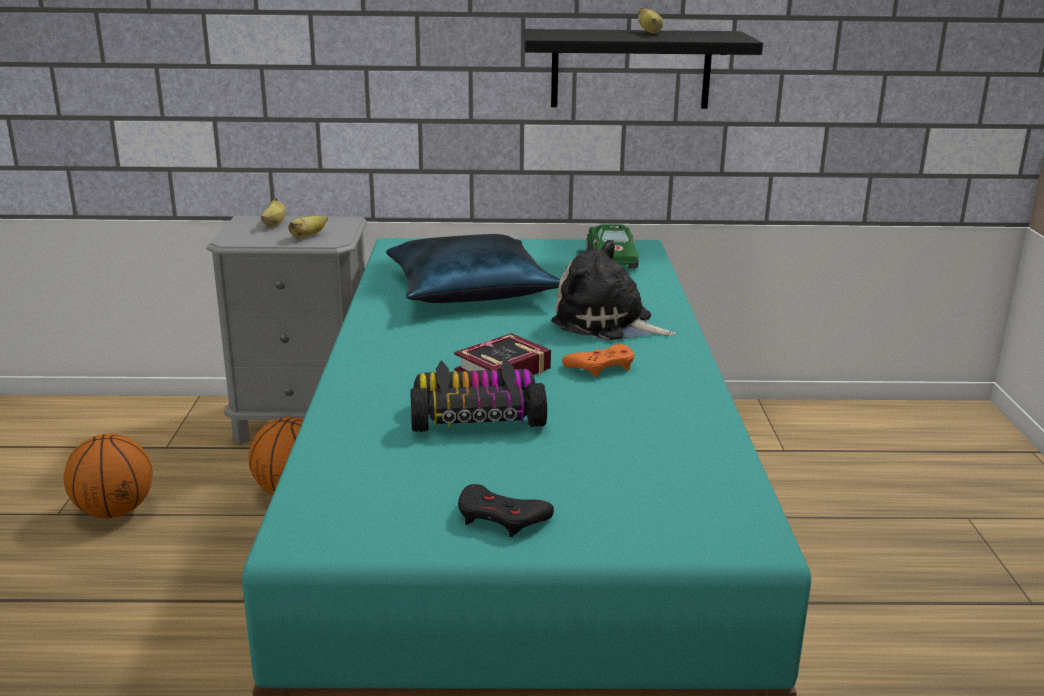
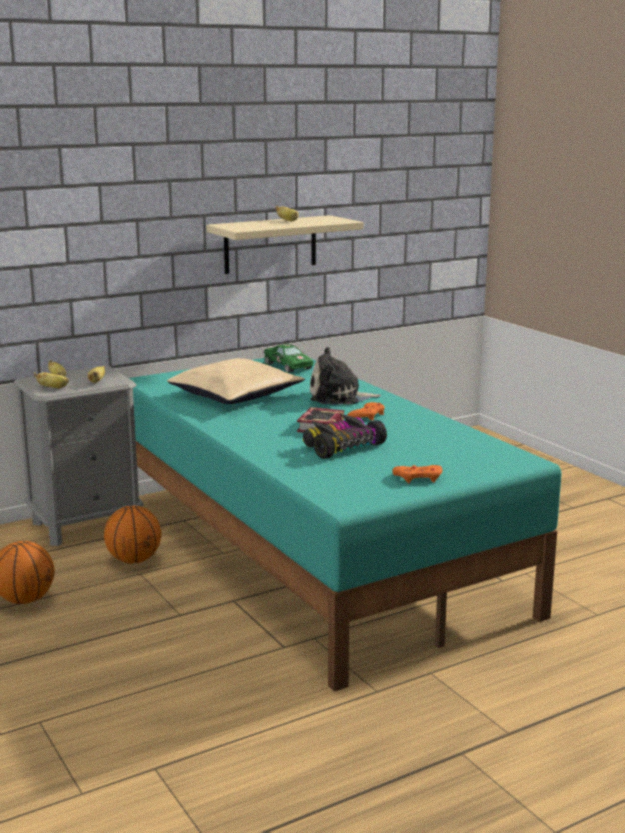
camera: 30 degrees left, 5 degrees down
blue pillow [386,234,560,303] -> beige pillow [167,358,305,404]
black game controller [458,484,554,537] -> orange game controller [392,465,442,484]
black shelf [524,29,763,109] -> beige shelf [206,215,363,274]
none -> banana [34,372,69,388]

